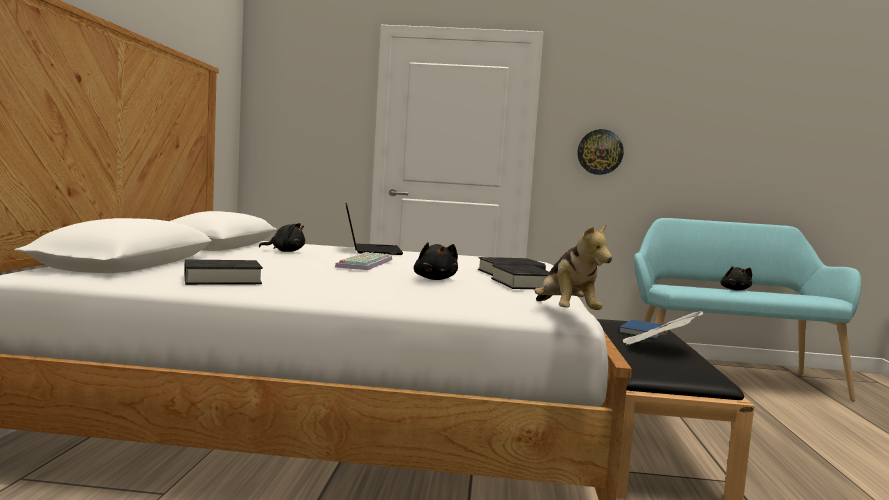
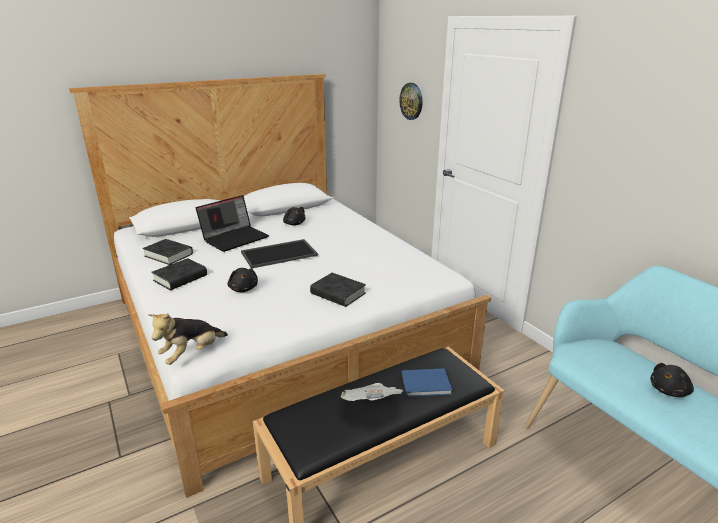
camera: 55 degrees right, 20 degrees up
keyboard [335,252,392,270] -> tray [241,239,318,269]
laptop [346,202,403,255] -> laptop moved to [196,195,269,252]
black plush toy [414,242,458,280] -> black plush toy turned 60 degrees counterclockwise [228,268,258,292]
black book [491,265,549,289] -> black book moved to [151,258,207,290]
wall clock [578,129,624,175] -> wall clock moved to [399,83,422,120]

